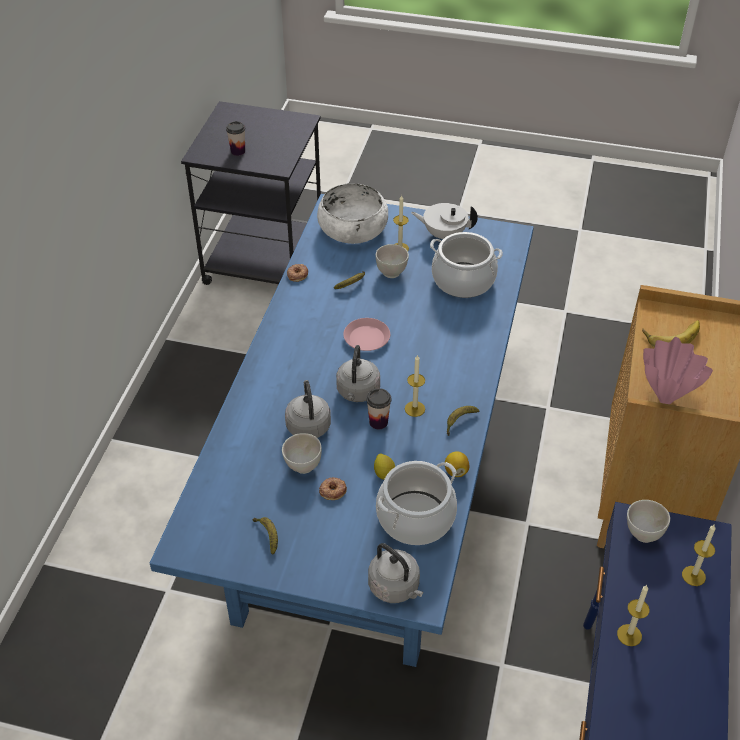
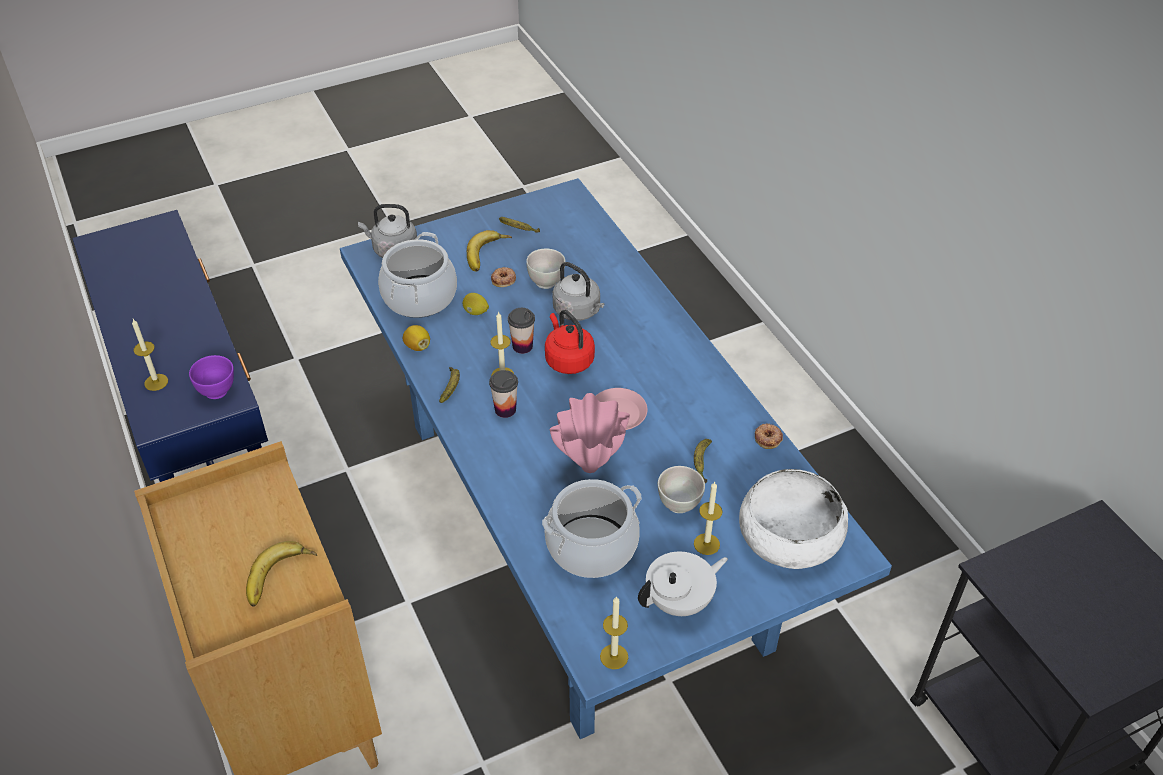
camera: 140 degrees right, 0 degrees up
cup [226,121,245,156] -> cup moved to [489,370,518,418]
grey kettle [336,345,380,402] -> red kettle [545,310,595,374]
candle [617,585,649,646] -> candle moved to [600,596,628,669]
white bowl [627,500,670,543] -> purple bowl [189,355,234,399]
pink vase [643,337,713,404] -> pink vase moved to [550,393,630,473]
none -> banana [467,230,512,271]

